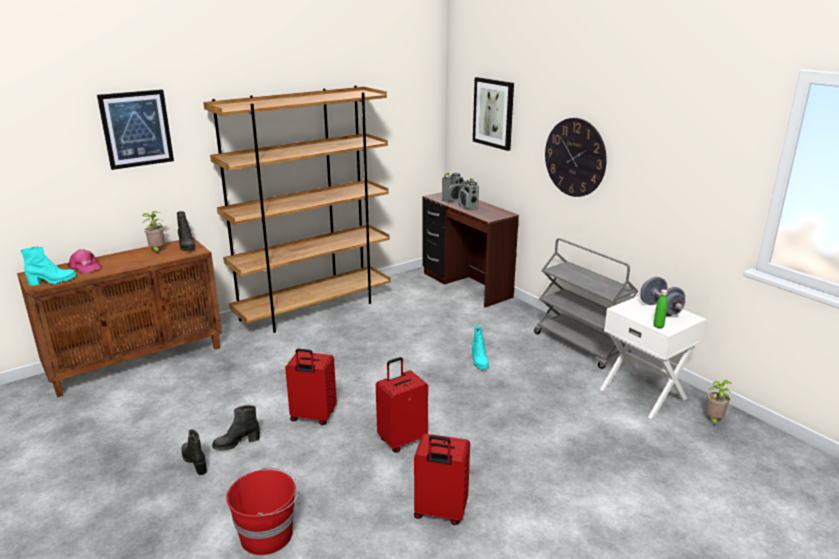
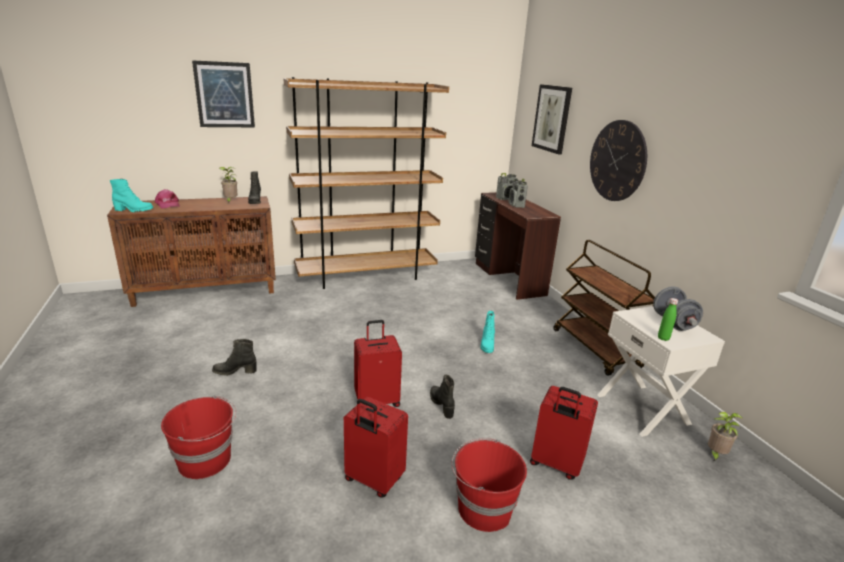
camera: 15 degrees right, 0 degrees up
black boot [181,429,207,475] -> black boot moved to [430,374,455,419]
red suitcase [285,348,337,425] -> red suitcase moved to [530,386,598,480]
grey cart [534,238,638,369] -> brown cart [553,240,655,376]
none -> red bucket [451,438,527,532]

